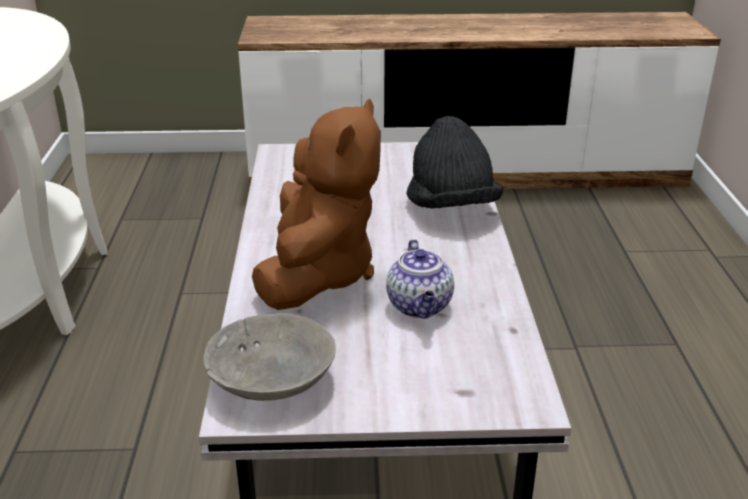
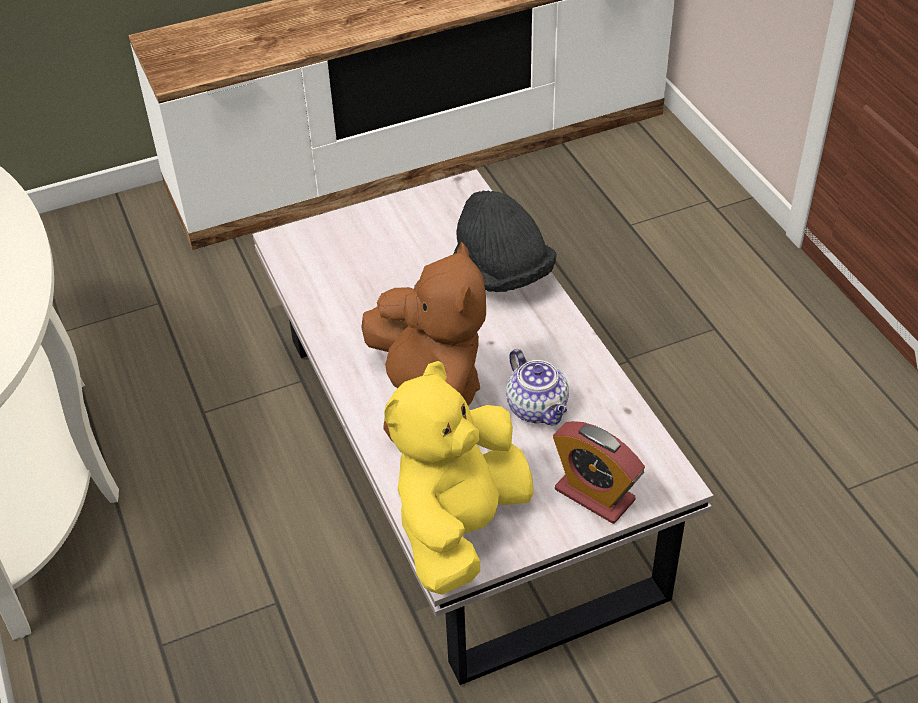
camera: 20 degrees left, 15 degrees up
grey bowl [204,313,336,401] -> yellow plush toy [384,361,534,595]
none -> alarm clock [553,421,645,524]

